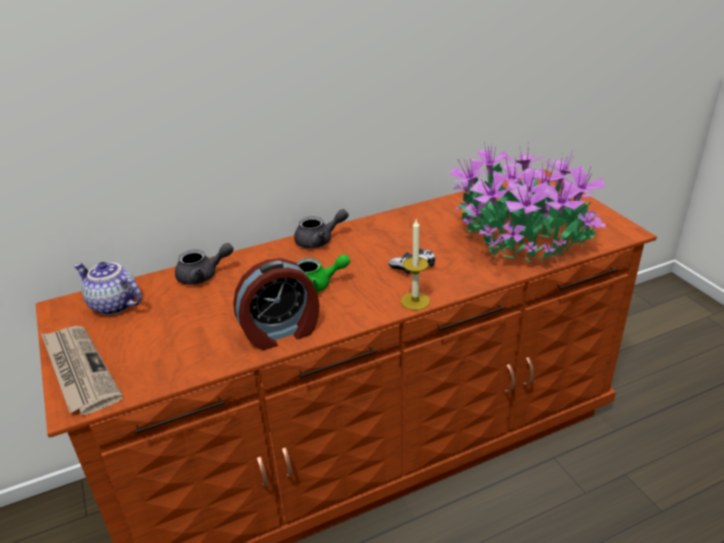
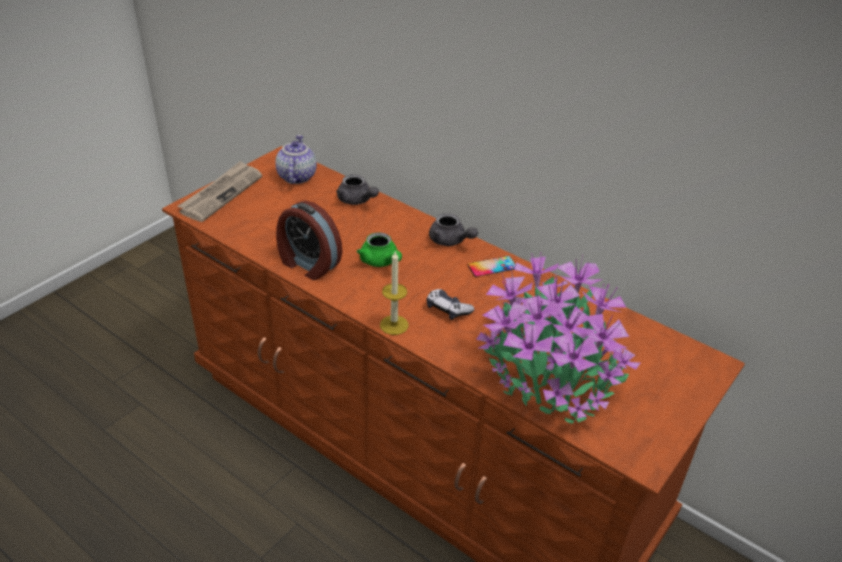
camera: 60 degrees right, 5 degrees up
none -> phone [468,256,516,277]

